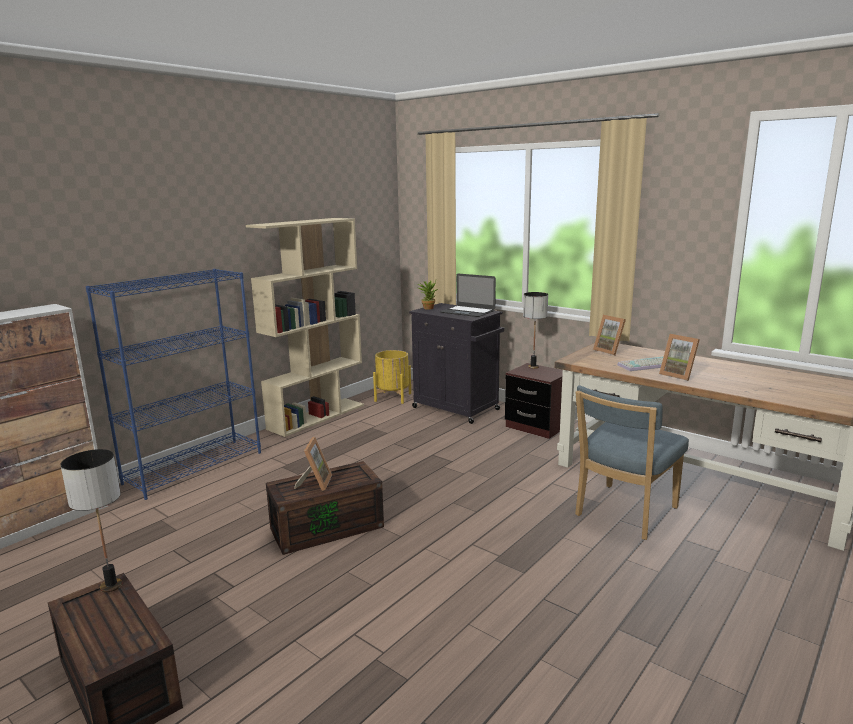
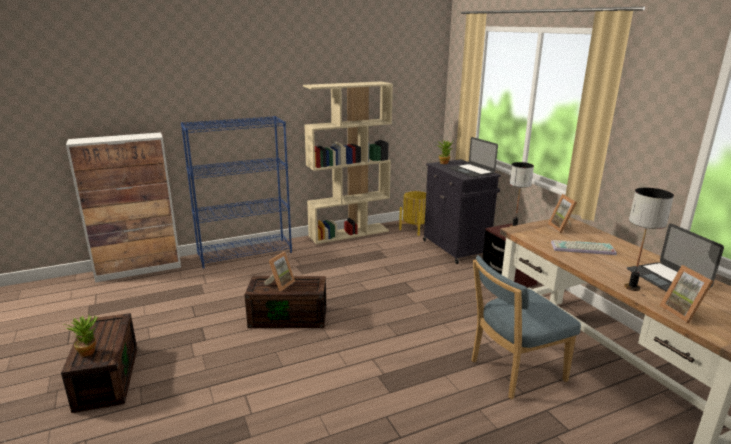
camera: 25 degrees right, 5 degrees up
table lamp [60,449,122,592] -> table lamp moved to [624,188,674,291]
picture frame [659,334,700,381] -> picture frame moved to [659,265,713,324]
none -> potted plant [63,313,98,357]
none -> laptop [627,223,724,292]

